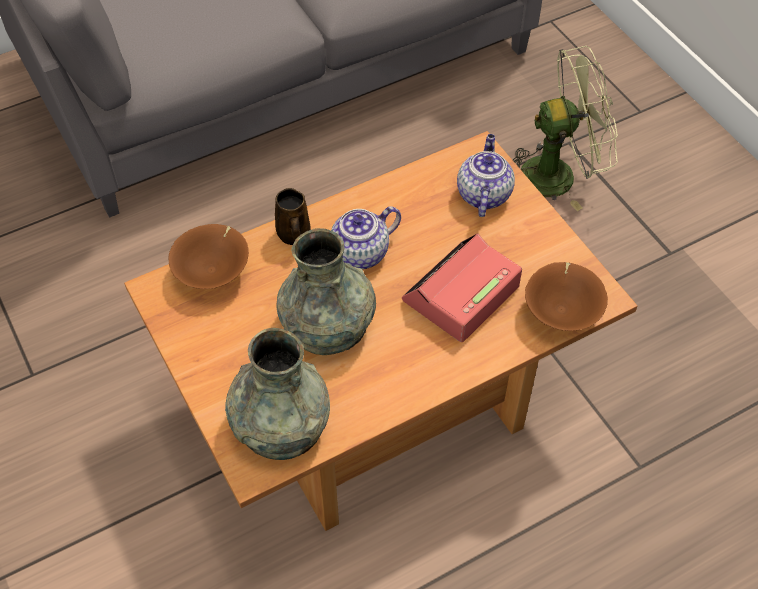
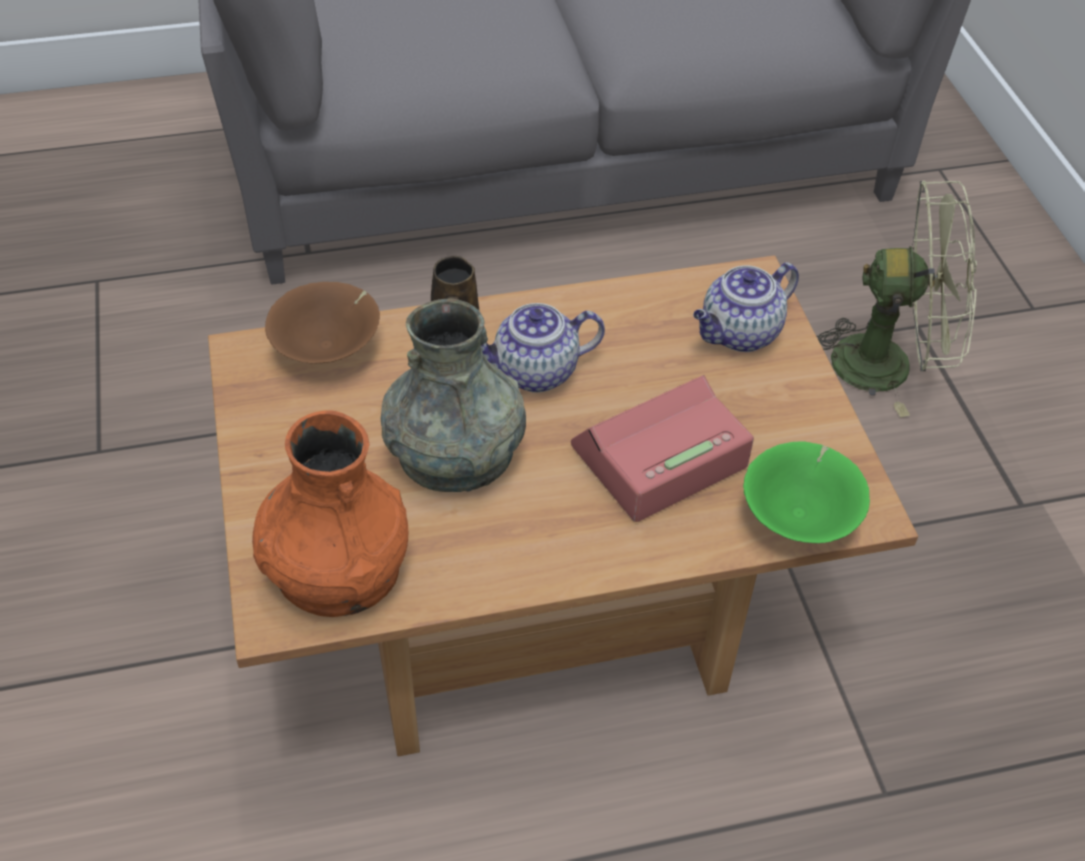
camera: 15 degrees right, 5 degrees down
grey vase [225,328,330,460] -> orange vase [252,410,408,617]
teapot [457,134,515,217] -> teapot turned 150 degrees counterclockwise [693,262,799,352]
brown bowl [525,262,608,331] -> green bowl [743,441,870,543]

